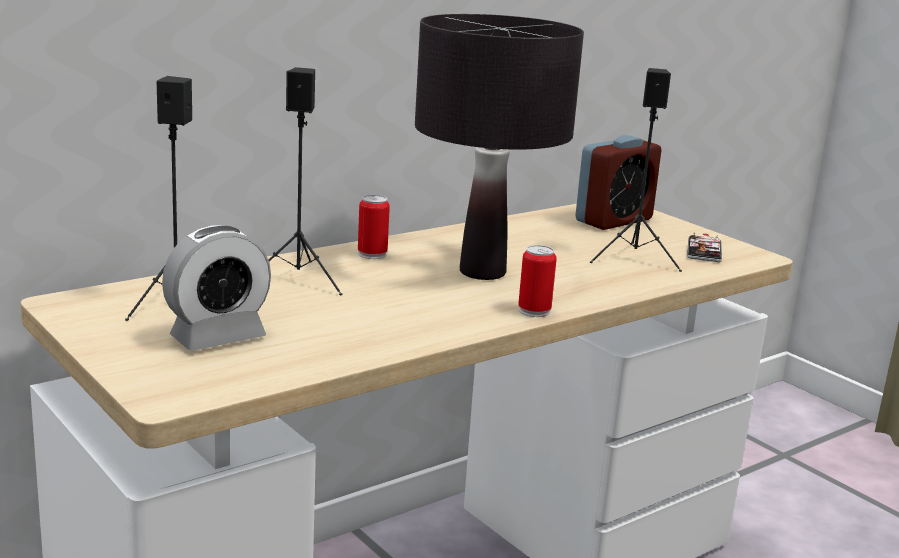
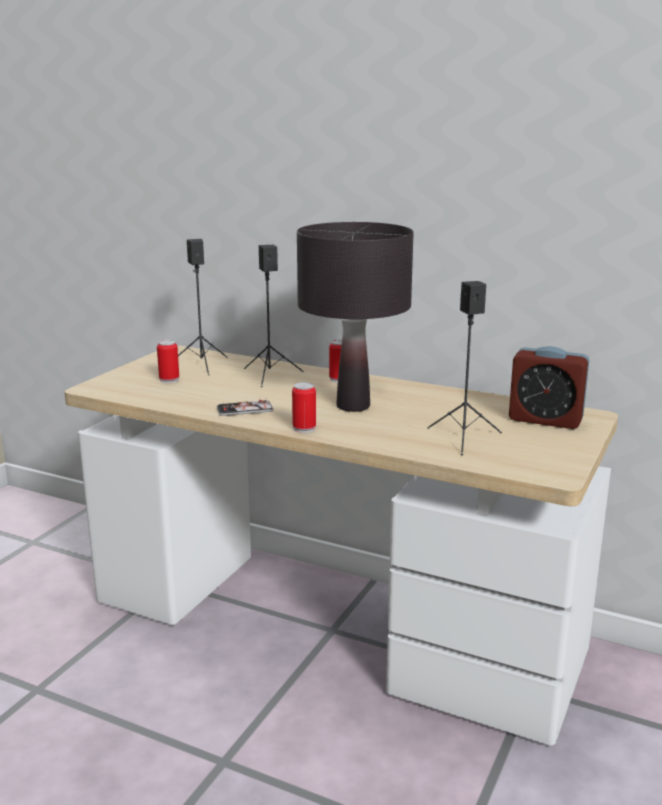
camera: 65 degrees right, 0 degrees up
alarm clock [162,225,271,351] -> can [157,340,179,383]
phone [687,233,722,262] -> phone moved to [217,398,273,416]

